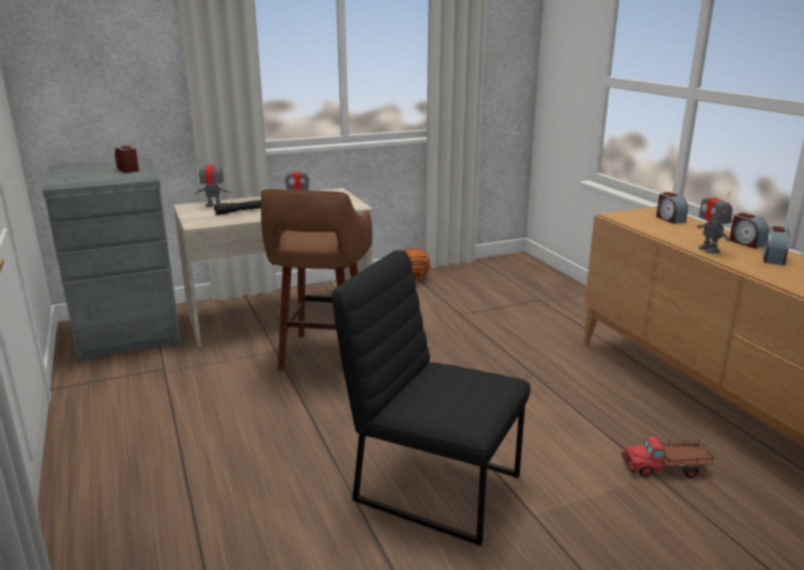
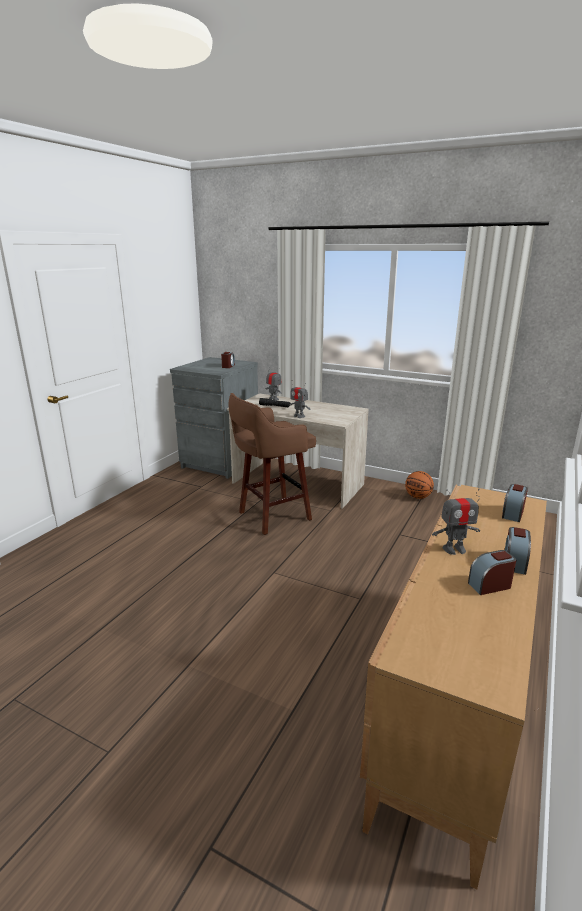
camera: 50 degrees right, 0 degrees up
black chair [332,250,530,546] -> none
toy truck [622,436,715,478] -> none
toy robot [697,184,733,253] -> toy robot turned 135 degrees counterclockwise [432,489,481,555]

